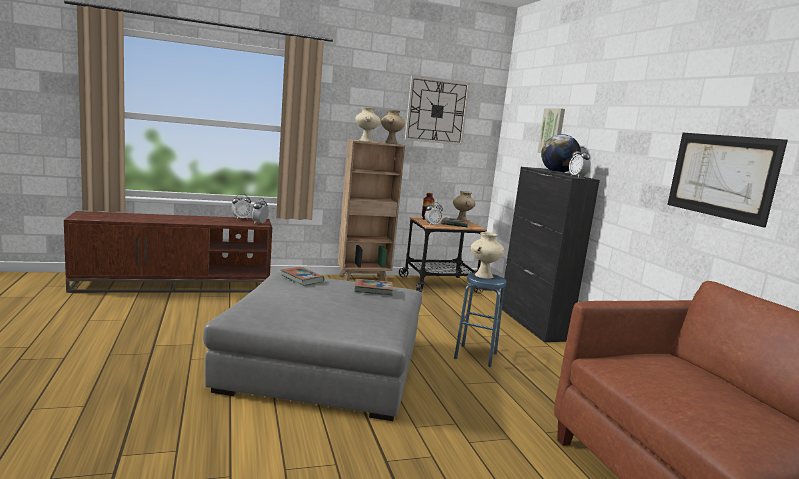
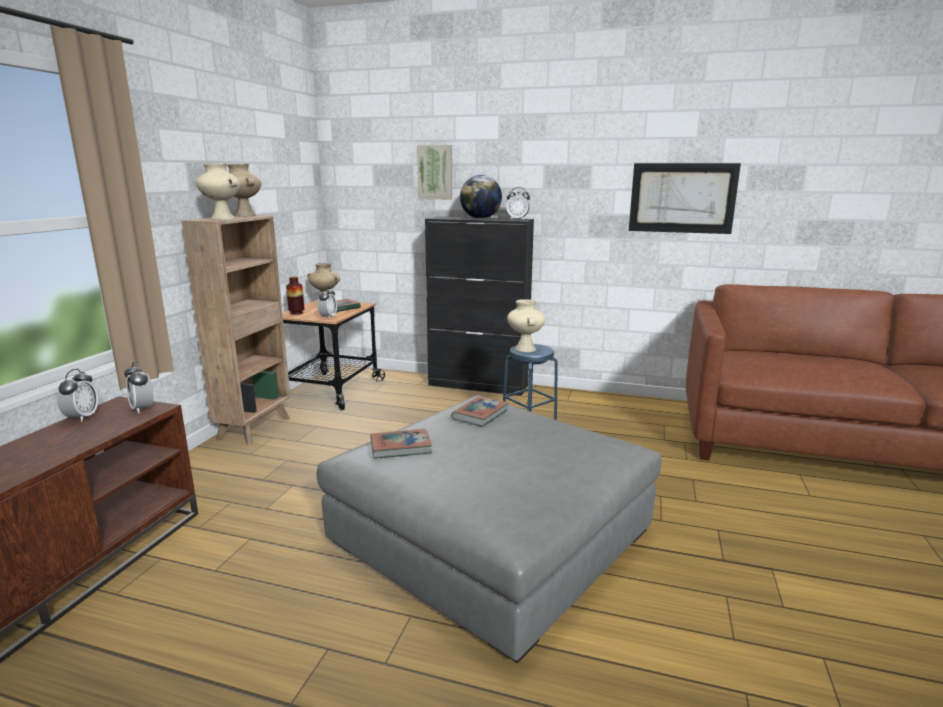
camera: 55 degrees left, 5 degrees up
wall clock [405,76,470,145] -> none

